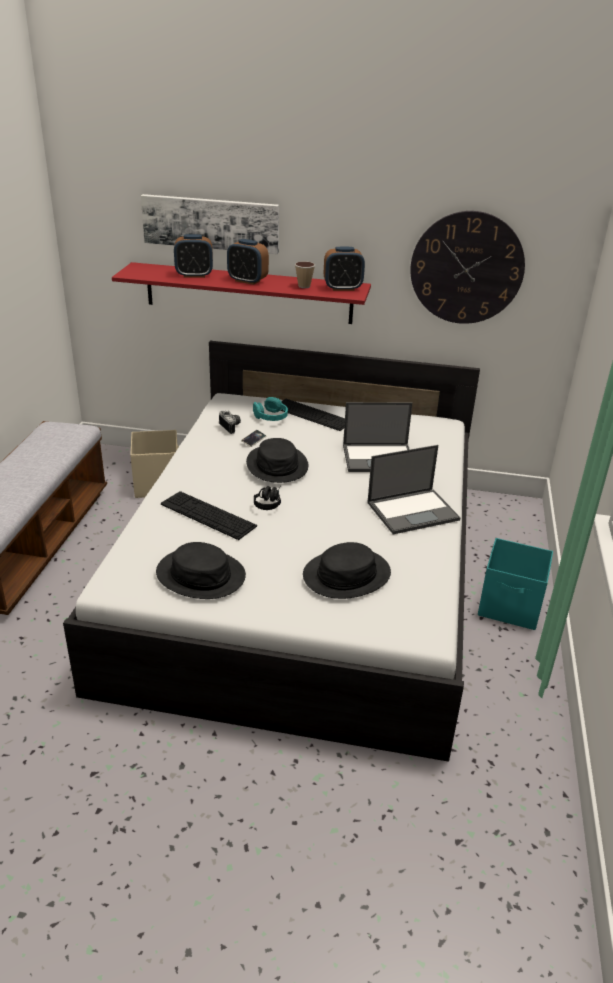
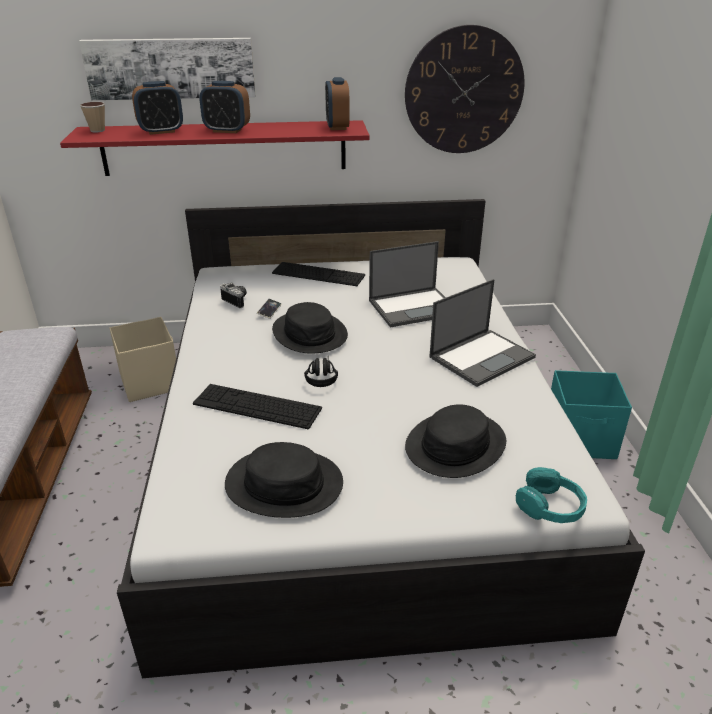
camera: 15 degrees left, 0 degrees up
turquoise headphones [253,397,288,421] -> turquoise headphones moved to [516,467,587,523]
cup [295,261,315,288] -> cup moved to [80,102,105,132]
alarm clock [324,246,365,291] -> alarm clock turned 105 degrees clockwise [325,77,350,130]

